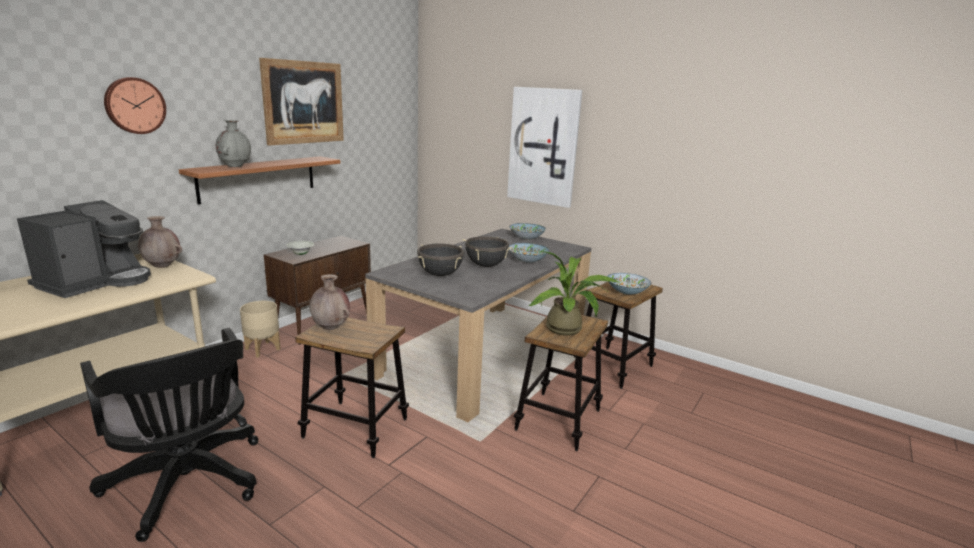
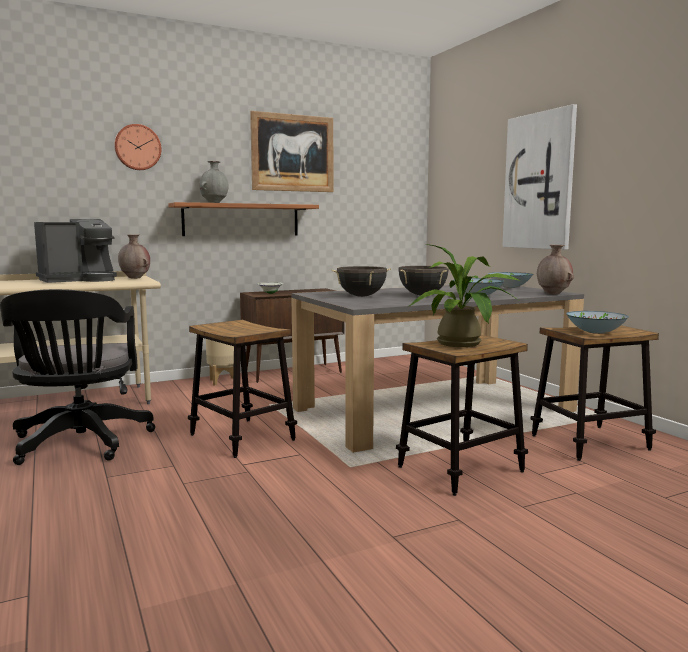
camera: 30 degrees right, 10 degrees down
brown vase [310,274,350,330] -> brown vase moved to [537,245,574,294]

